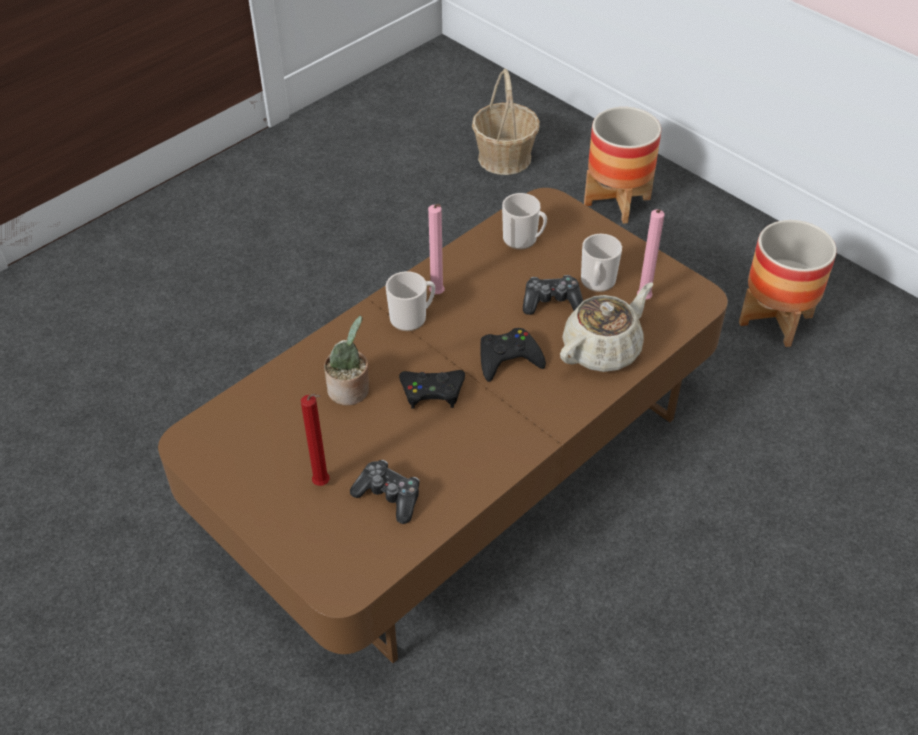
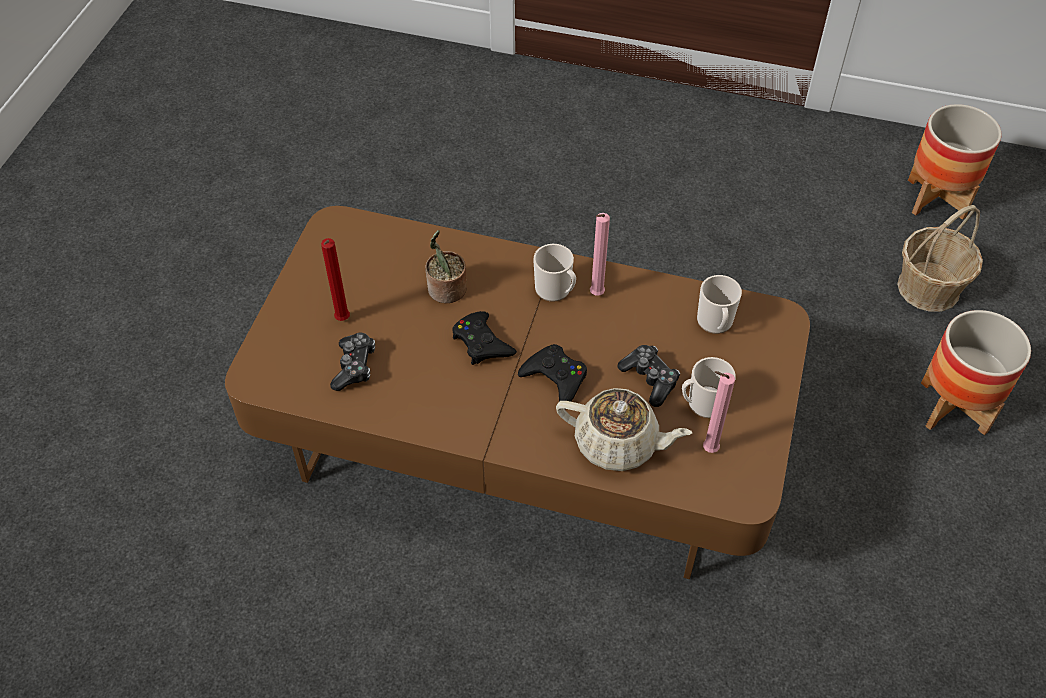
camera: 60 degrees right, 5 degrees up
planter [739,220,837,347] -> planter moved to [908,104,1001,220]

